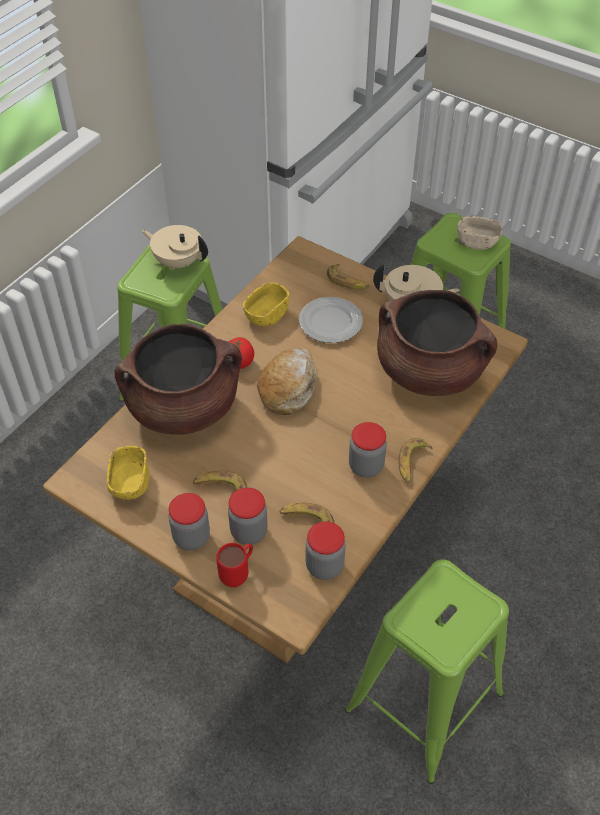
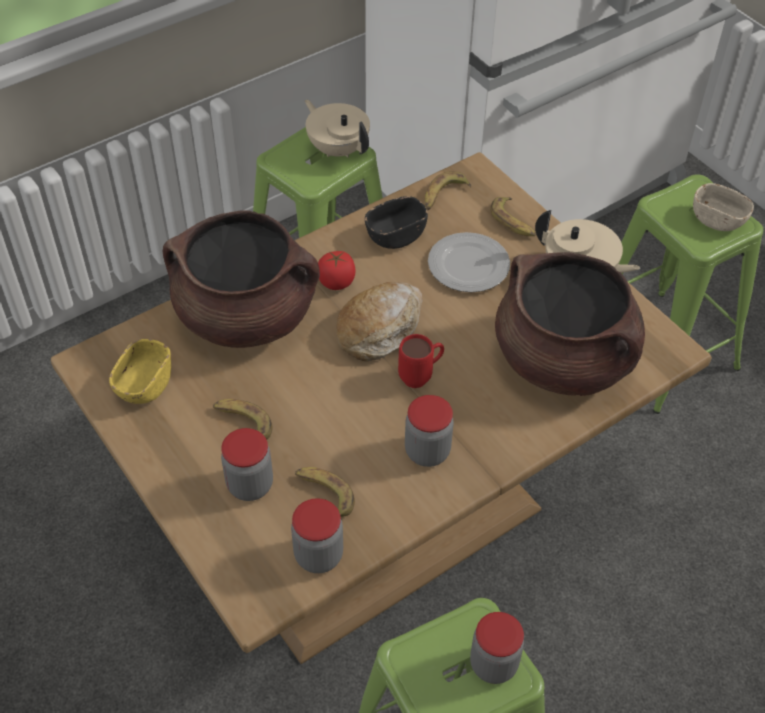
camera: 20 degrees right, 0 degrees up
jar [169,493,210,551] -> jar moved to [470,612,524,684]
red mug [216,543,253,587] -> red mug moved to [398,334,444,388]
yellow bowl [243,282,290,326] -> black bowl [365,196,428,249]
banana [398,438,433,484] -> banana moved to [425,172,471,210]

